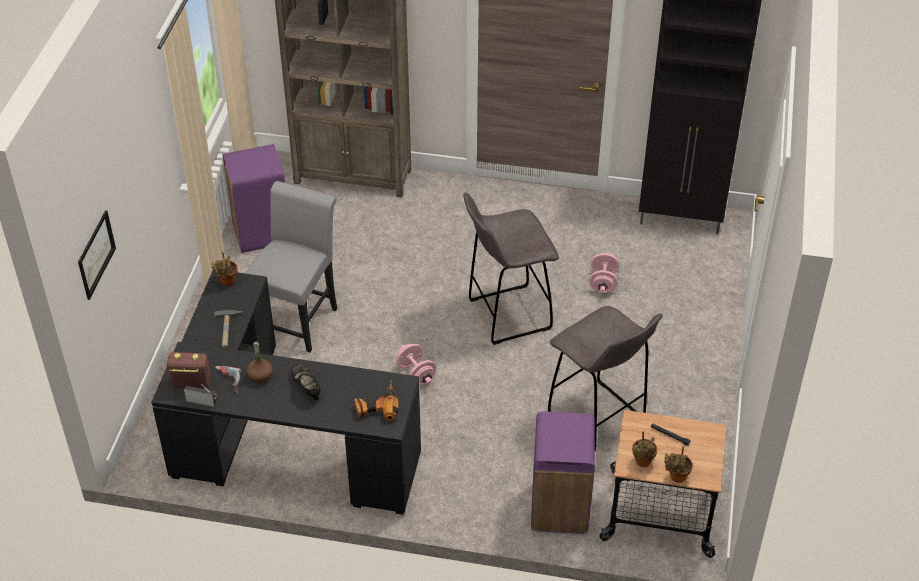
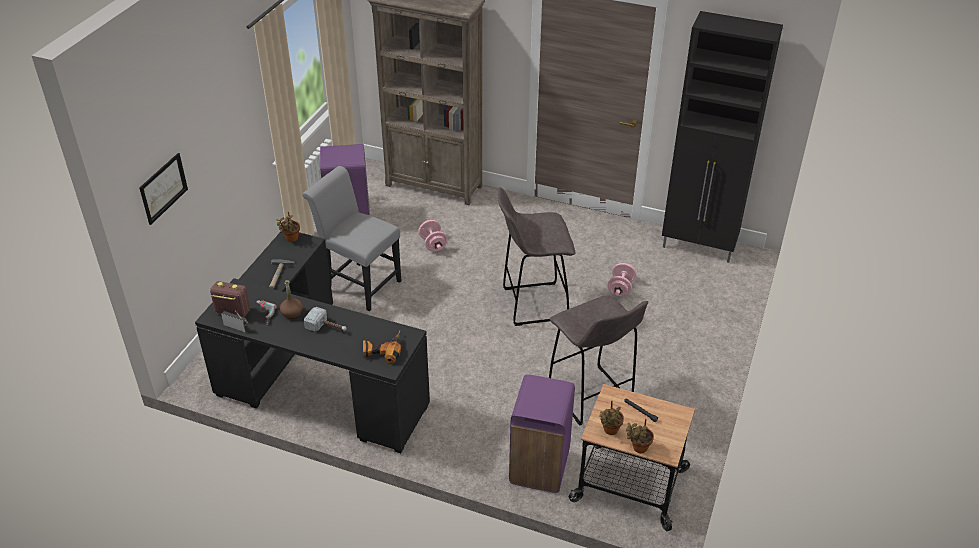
camera: 10 degrees right, 5 degrees down
grey chair [245,181,337,352] -> grey chair turned 90 degrees counterclockwise [302,166,402,311]
black shoe [291,364,320,401] -> hammer [304,307,347,331]
pink dumbbell [396,344,436,385] -> pink dumbbell moved to [418,220,447,251]

